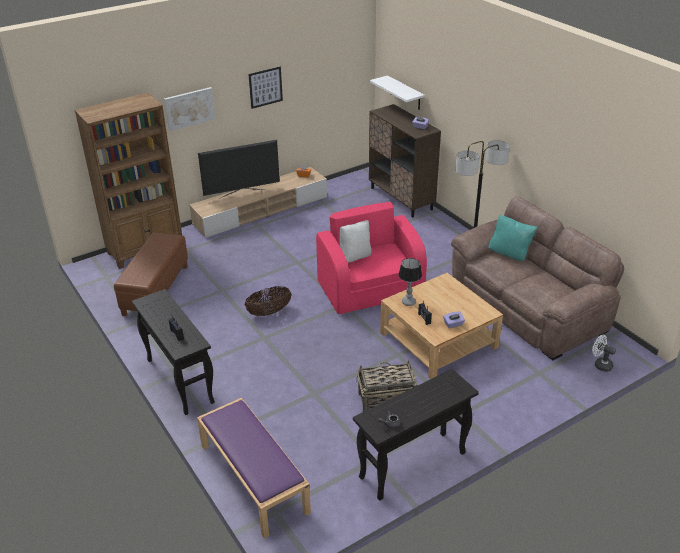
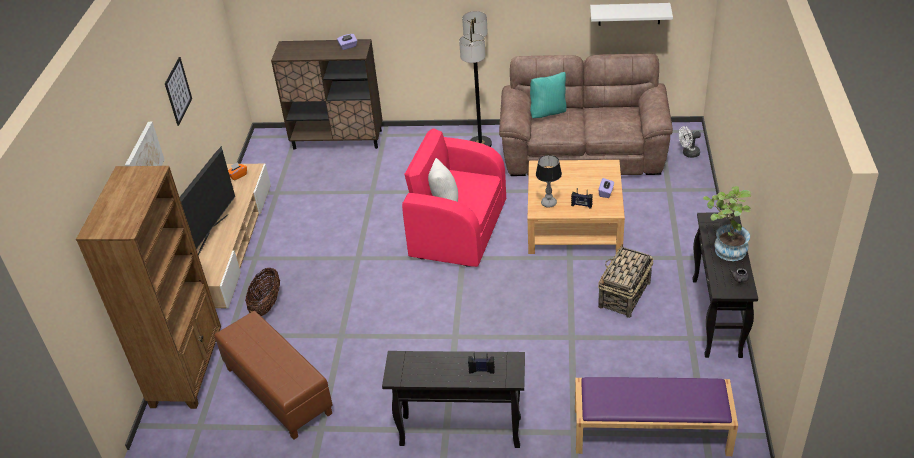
camera: 50 degrees left, 5 degrees up
basket [245,286,291,316] -> basket moved to [245,268,280,316]
white shelf [370,75,425,110] -> white shelf moved to [590,3,673,26]
none -> potted plant [703,186,751,261]

